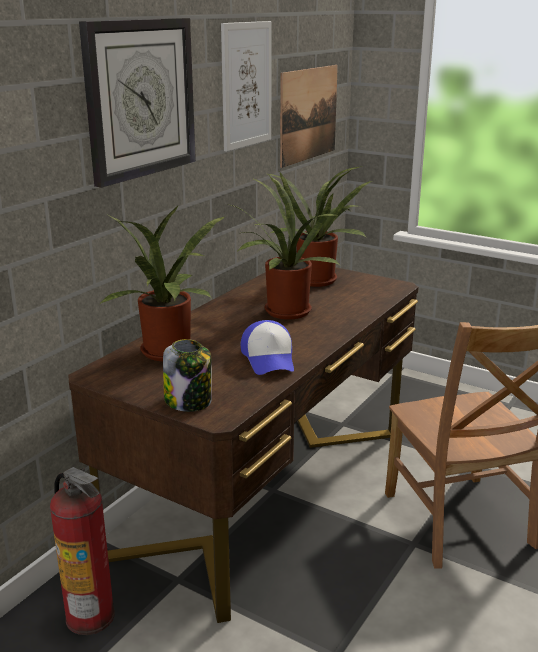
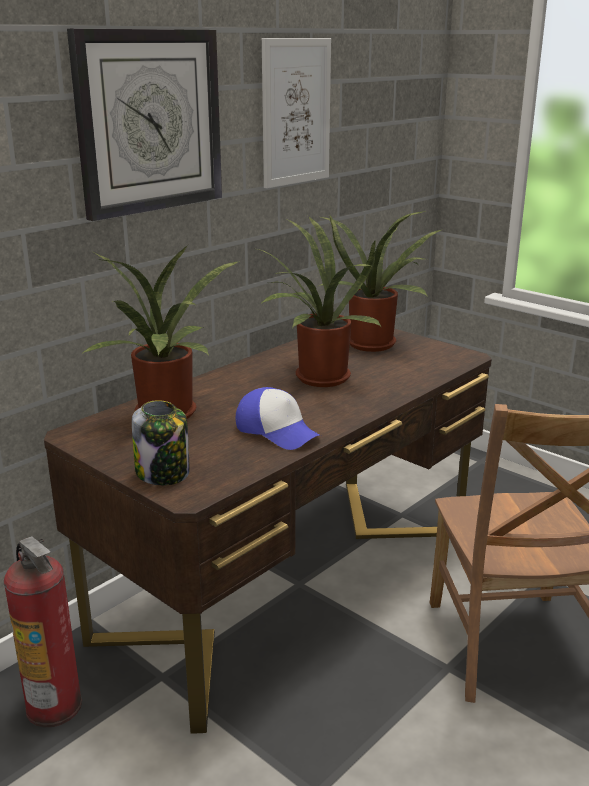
camera: 10 degrees right, 0 degrees up
cap [241,320,294,375] -> cap turned 45 degrees counterclockwise [236,387,321,450]
picture [280,65,338,168] -> none

